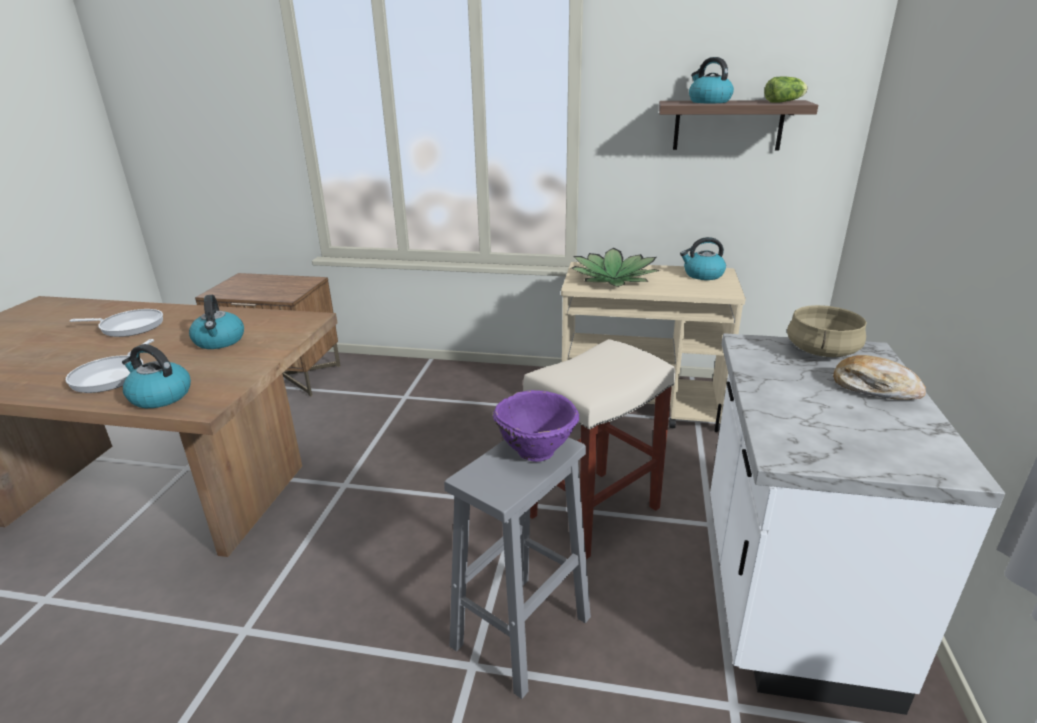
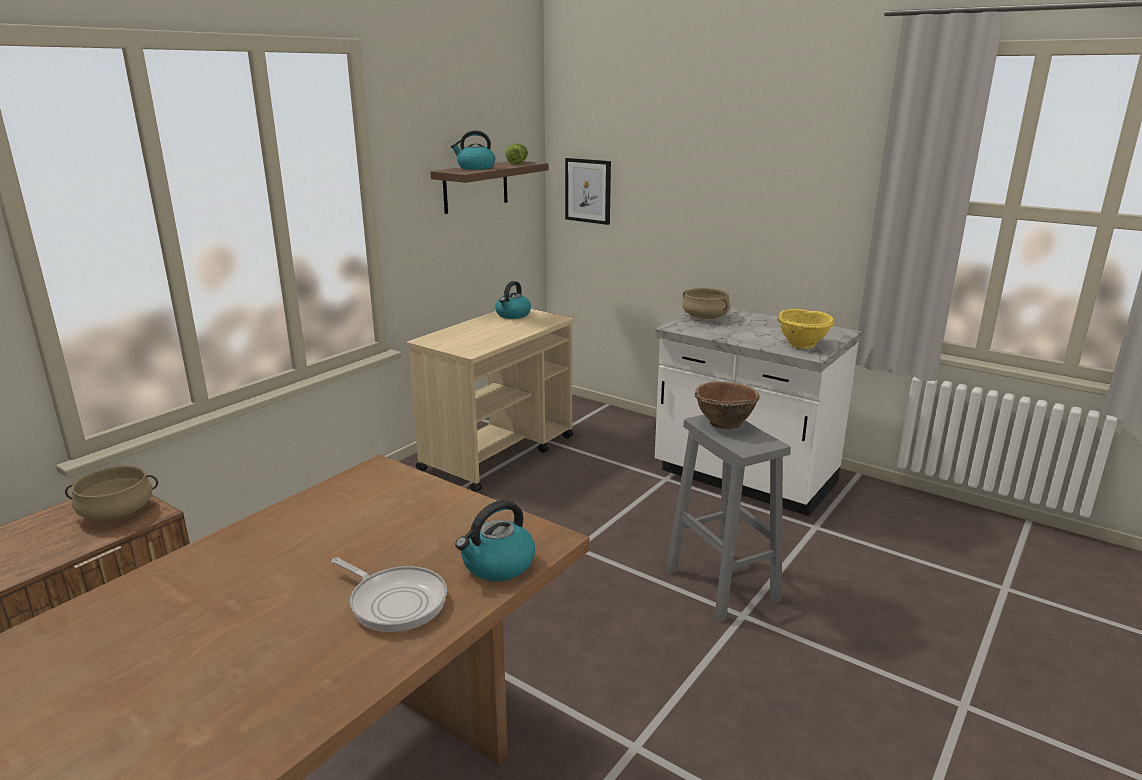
camera: 65 degrees left, 5 degrees down
frying pan [70,309,163,337] -> none
kettle [189,295,244,349] -> none
purple bowl [493,390,579,462] -> brown bowl [695,381,760,429]
beige stool [523,339,675,559] -> none
potted plant [571,248,660,287] -> none
bread [833,355,926,400] -> none
none -> beige cooking pot [65,466,158,521]
none -> picture [565,158,611,225]
none -> yellow bowl [777,309,835,349]

